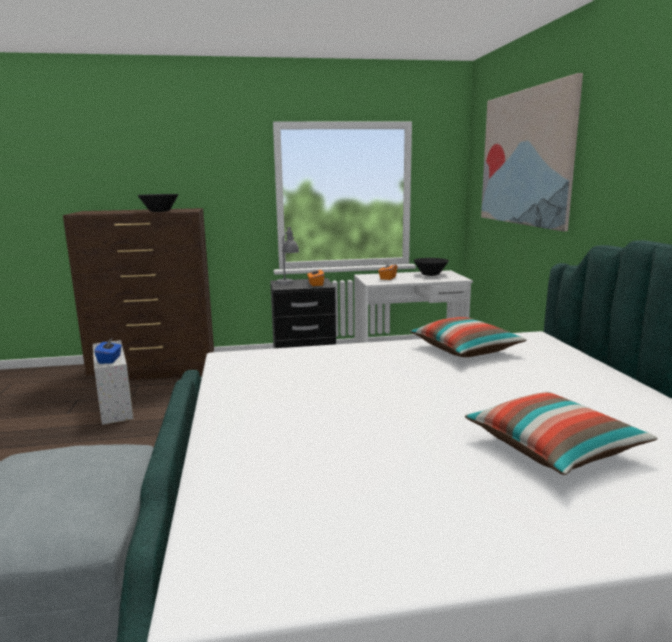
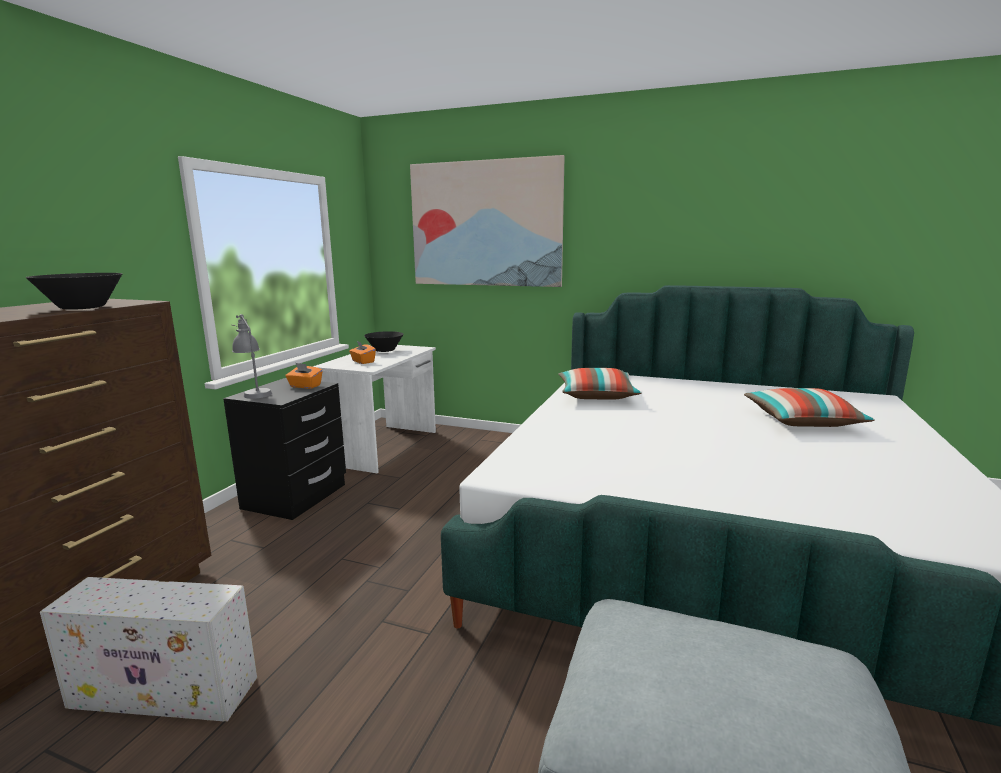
camera: 60 degrees left, 0 degrees up
blue tissue box [94,337,122,364] -> none

